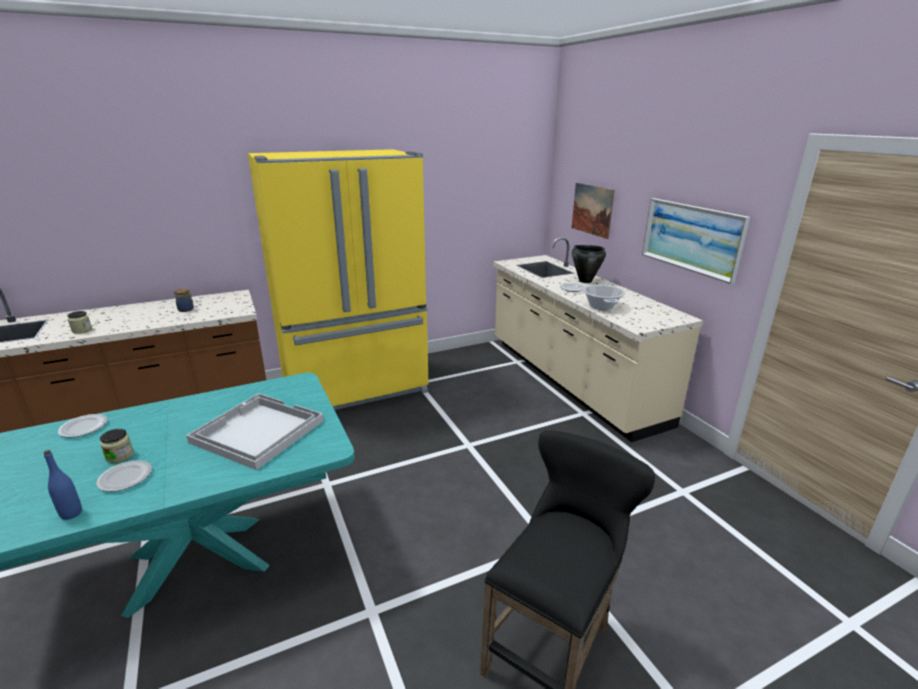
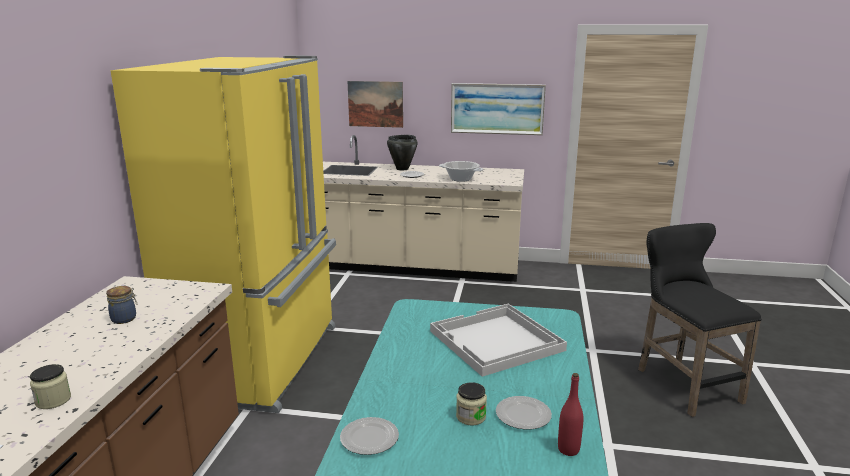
camera: 55 degrees left, 5 degrees down
blue bottle [44,450,82,520] -> red bottle [558,373,583,456]

